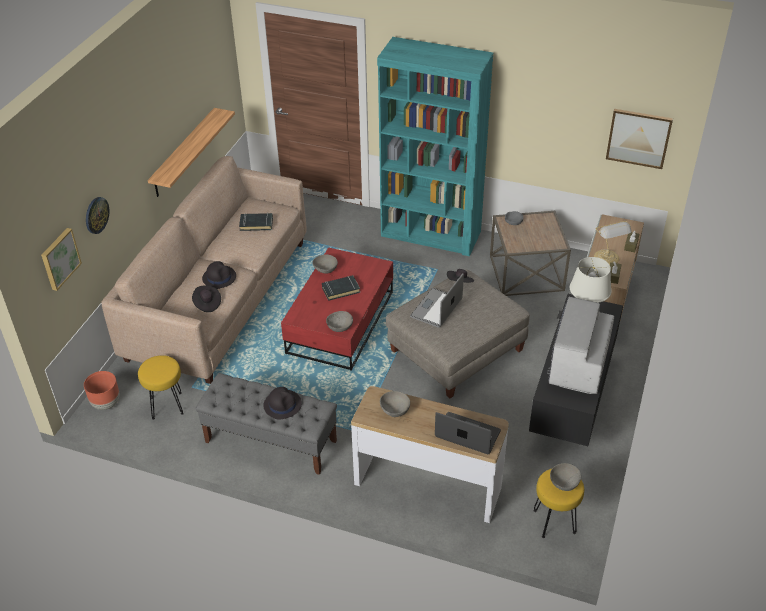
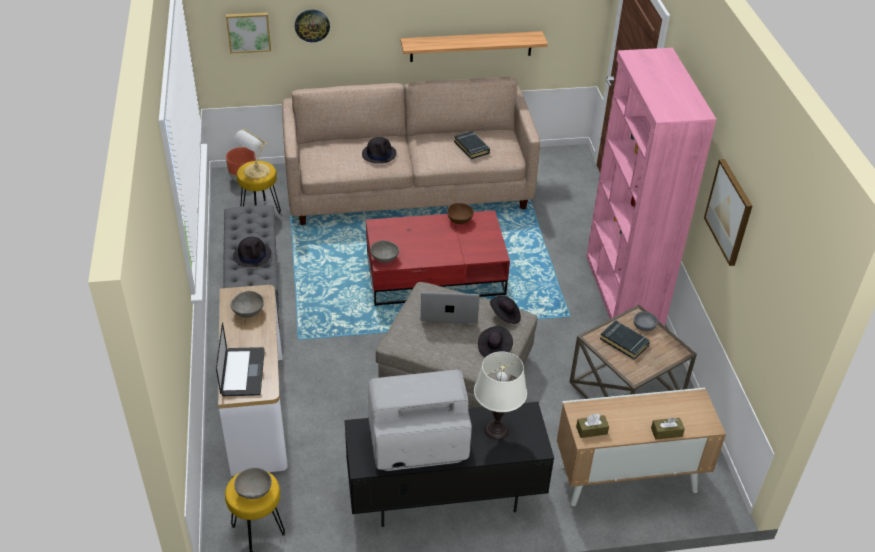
camera: 60 degrees right, 0 degrees up
black hat [192,285,221,312] -> black hat moved to [478,326,513,358]
grey bowl [312,254,338,274] -> brown bowl [447,203,474,224]
black book [322,275,360,301] -> black book moved to [600,320,650,360]
turquoise bookcase [377,37,493,256] -> pink bookcase [586,48,716,326]
table lamp [594,221,632,265] -> table lamp moved to [234,129,270,179]
picture [606,109,673,169] -> picture moved to [704,159,752,266]

